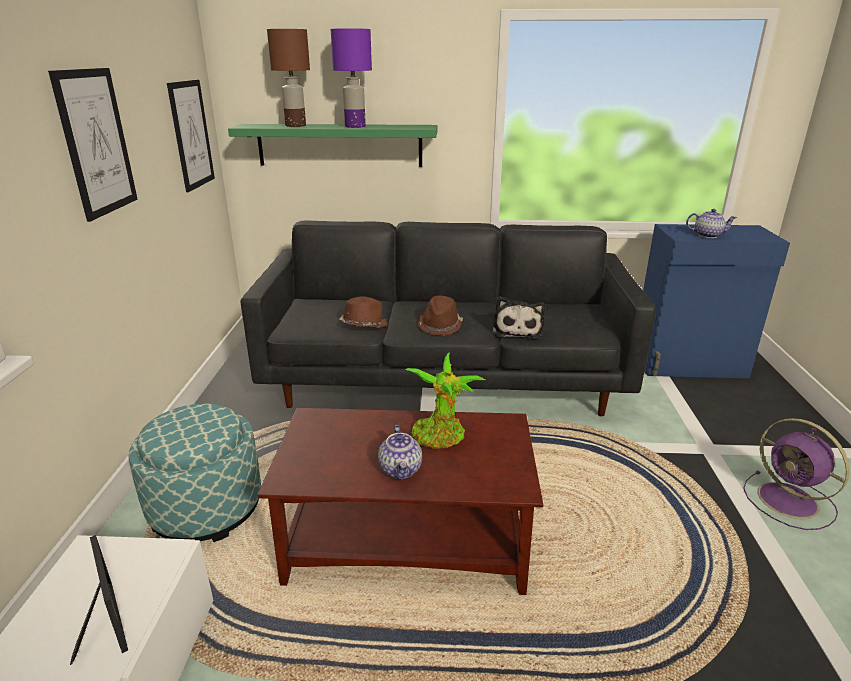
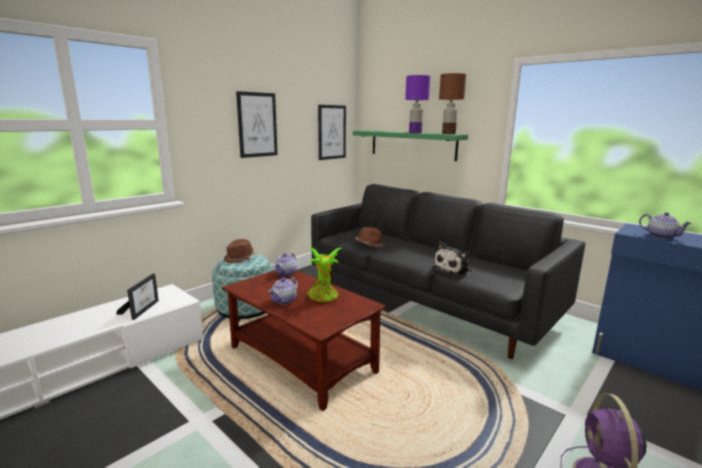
camera: 40 degrees right, 10 degrees down
brown table lamp [267,29,310,127] -> brown table lamp moved to [439,73,466,134]
brown hat [418,295,463,336] -> brown hat moved to [224,239,256,264]
none -> teapot [275,253,297,276]

